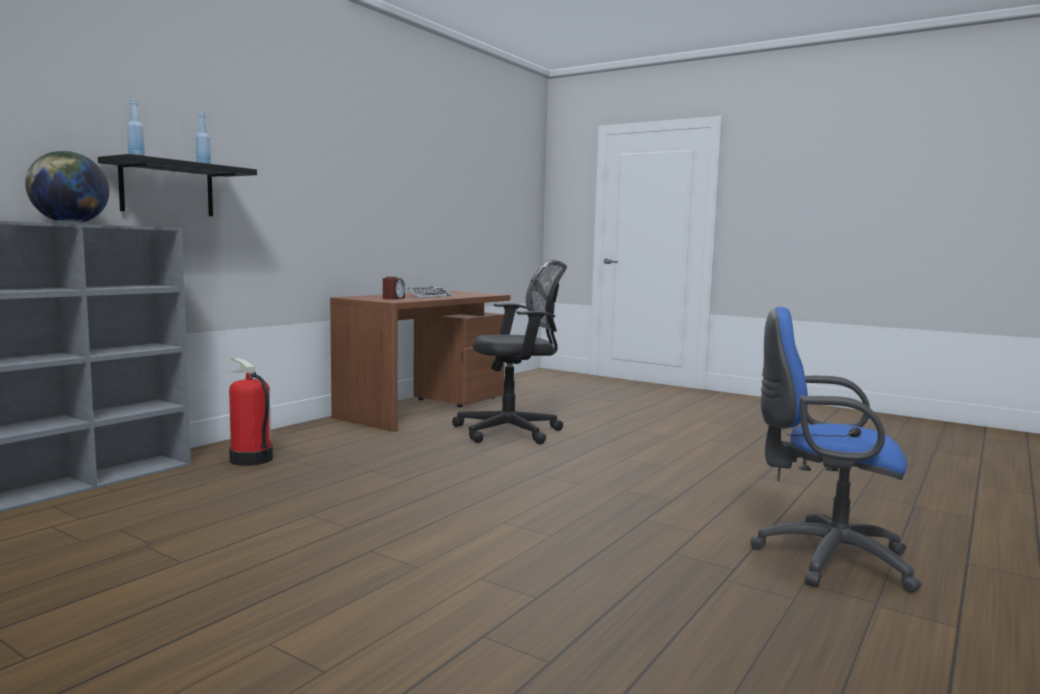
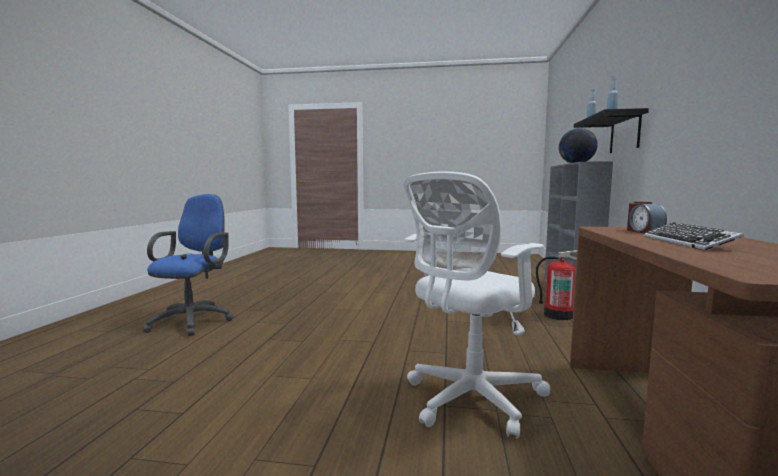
camera: 155 degrees right, 0 degrees up
black office chair [452,260,567,444] -> white office chair [403,172,551,439]
blue office chair [750,307,922,593] -> blue office chair turned 75 degrees counterclockwise [142,194,234,336]

